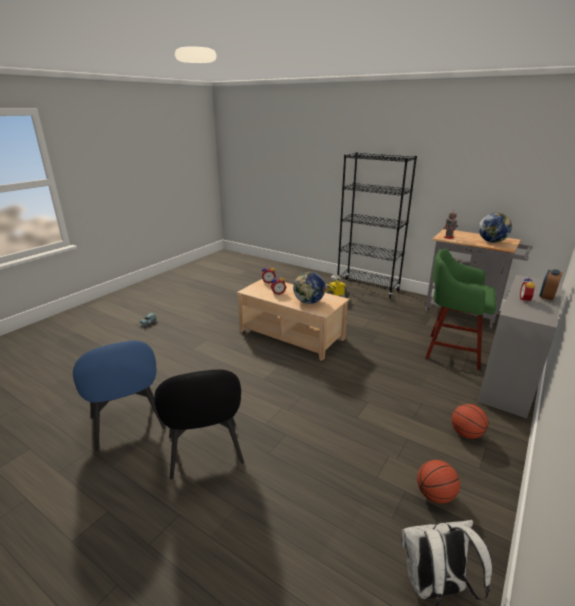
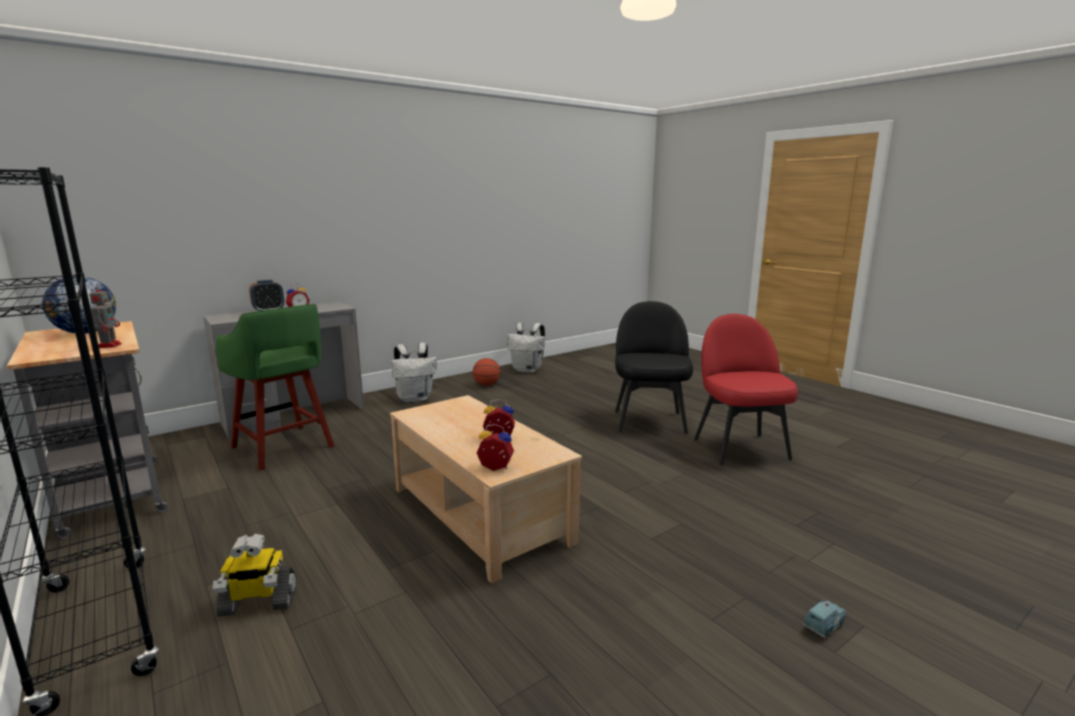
camera: 160 degrees left, 10 degrees down
blue chair [73,341,166,451] -> red chair [694,314,798,465]
globe [293,272,326,304] -> none
basketball [451,404,488,439] -> white backpack [391,342,437,403]

